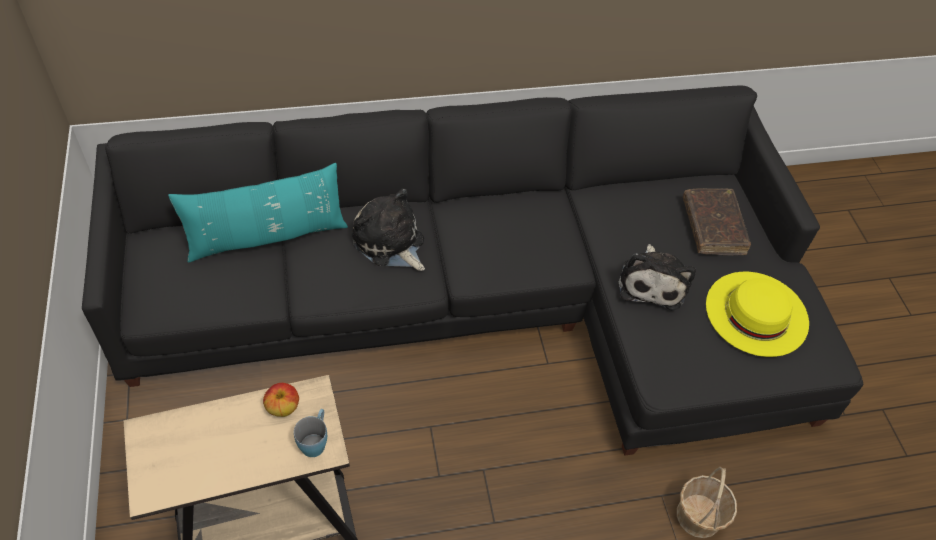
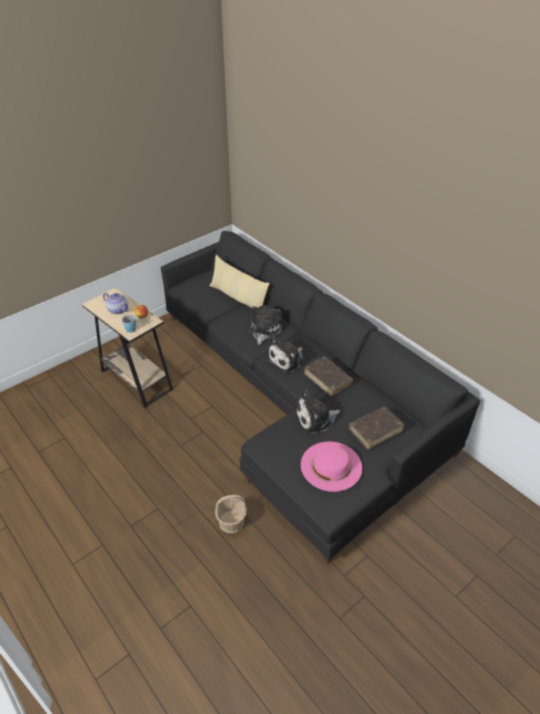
camera: 65 degrees right, 10 degrees down
turquoise pillow [168,163,348,262] -> beige pillow [210,255,270,308]
yellow hat [706,272,809,357] -> pink hat [301,442,362,492]
none -> teapot [103,293,129,314]
none -> plush toy [267,336,304,373]
none -> brown book [304,356,353,397]

